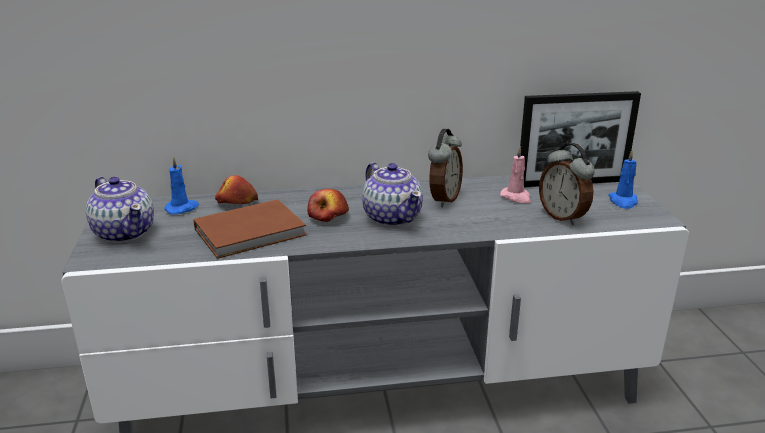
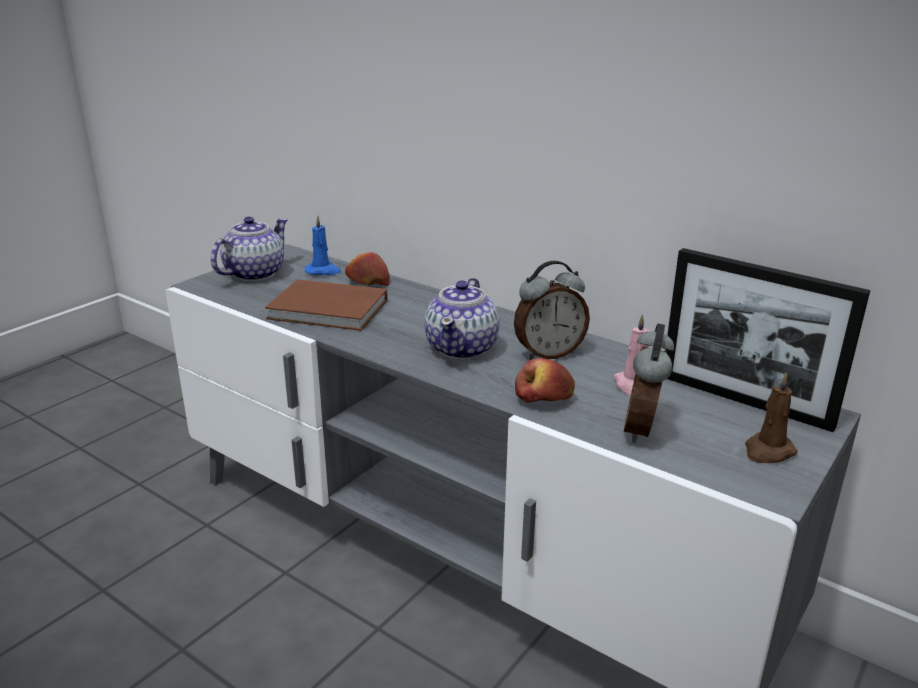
camera: 45 degrees right, 0 degrees up
teapot [86,177,154,243] -> teapot turned 150 degrees counterclockwise [211,216,288,281]
apple [307,189,349,222] -> apple moved to [515,358,575,403]
blue candle [608,150,638,209] -> brown candle [745,372,798,463]

